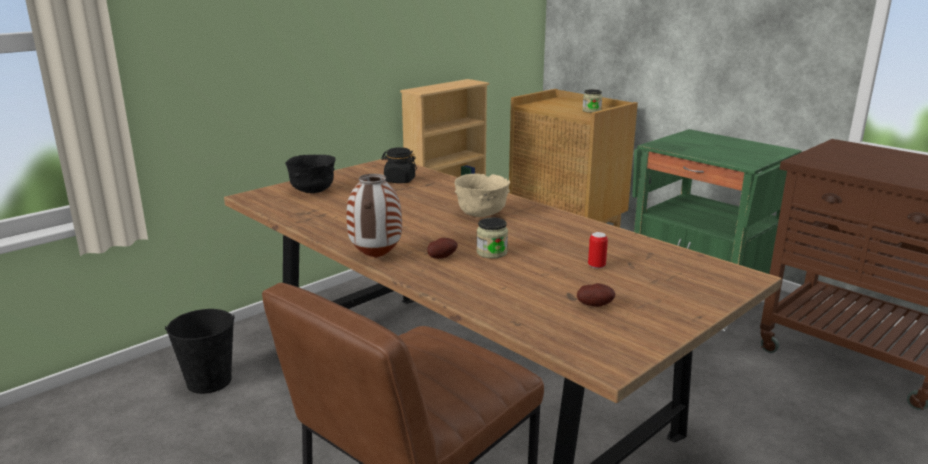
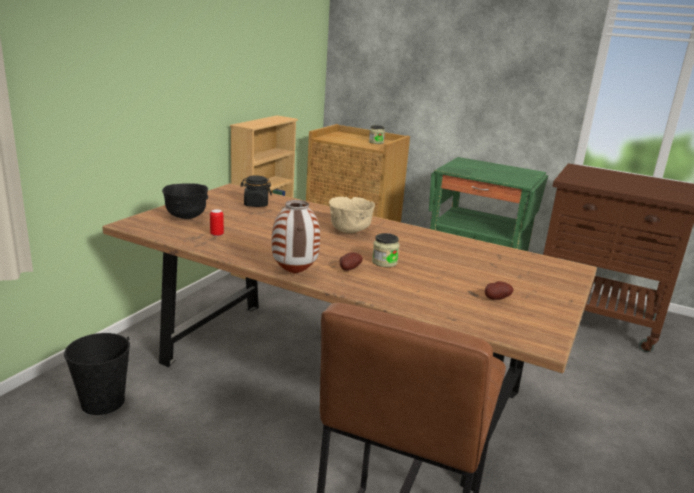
camera: 20 degrees left, 0 degrees up
can [588,232,608,269] -> can moved to [210,209,224,237]

